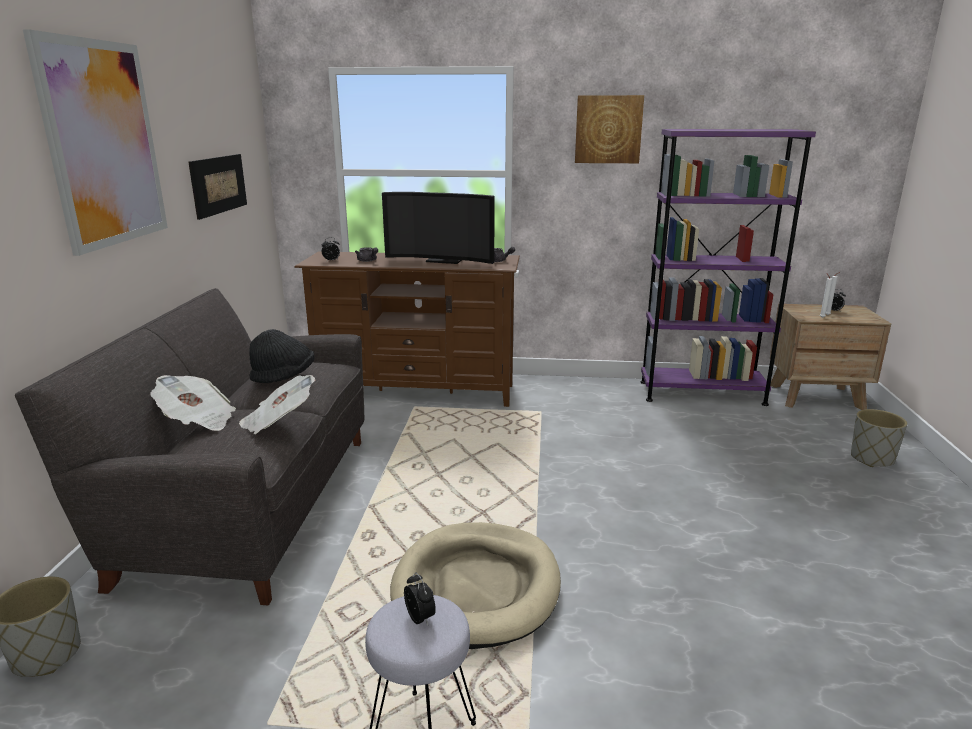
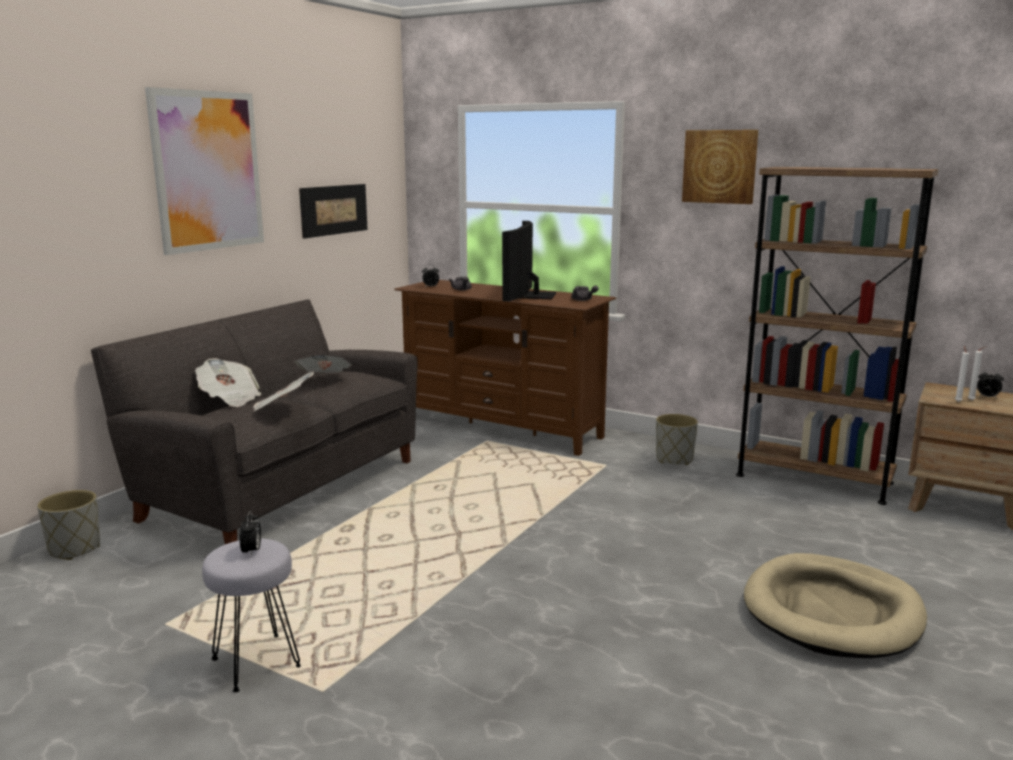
camera: 25 degrees right, 5 degrees down
black hat [249,329,315,383] -> newspaper [294,355,352,373]
television [382,192,495,264] -> television turned 60 degrees clockwise [502,221,556,301]
beige dog bed [390,522,561,649] -> beige dog bed moved to [744,553,927,658]
purple bookcase [640,129,816,406] -> brown bookcase [736,167,939,505]
grey planter [851,409,907,467] -> grey planter moved to [656,414,698,465]

